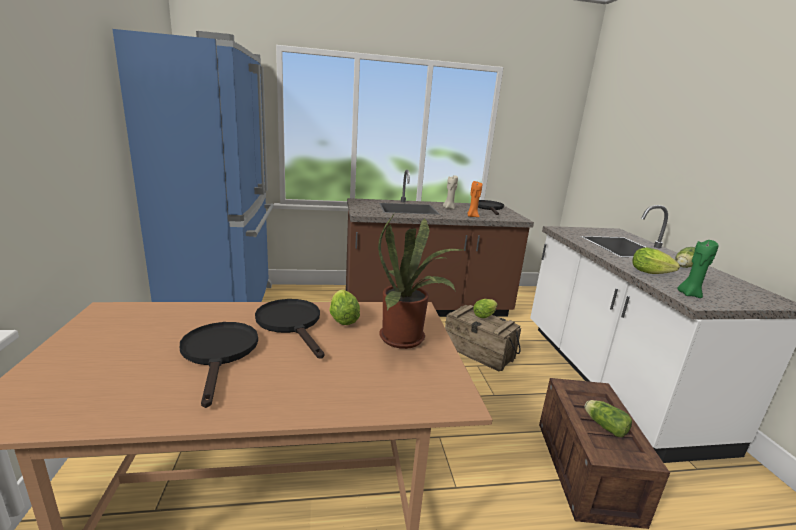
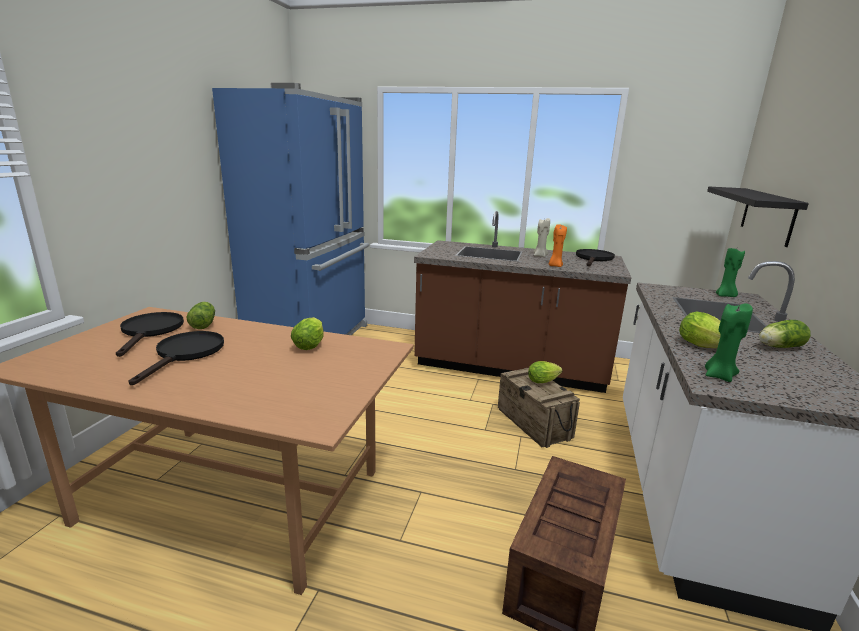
camera: 25 degrees right, 0 degrees up
black frying pan [255,299,324,359] -> black frying pan moved to [116,312,184,357]
potted plant [378,213,463,349] -> none
lettuce [584,400,632,437] -> lettuce moved to [186,302,215,329]
none -> black shelf [707,187,809,247]
none -> green candle [716,246,745,297]

